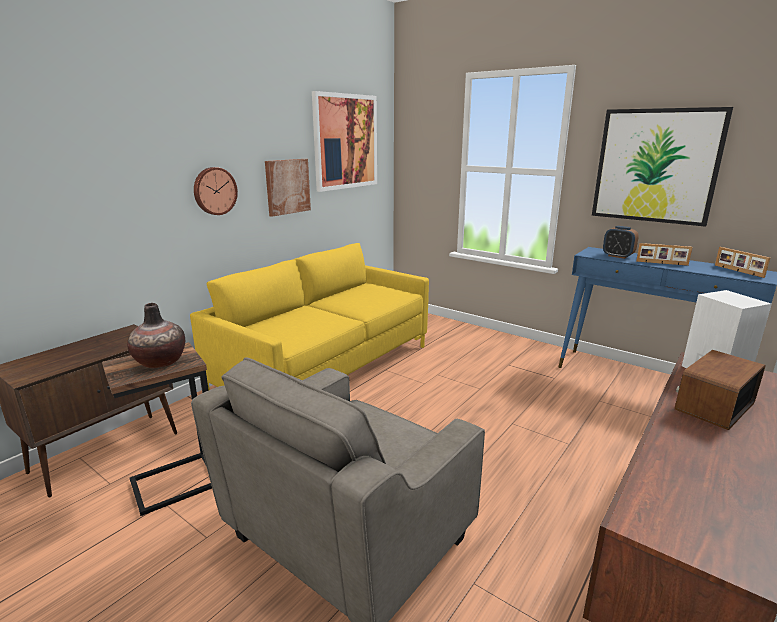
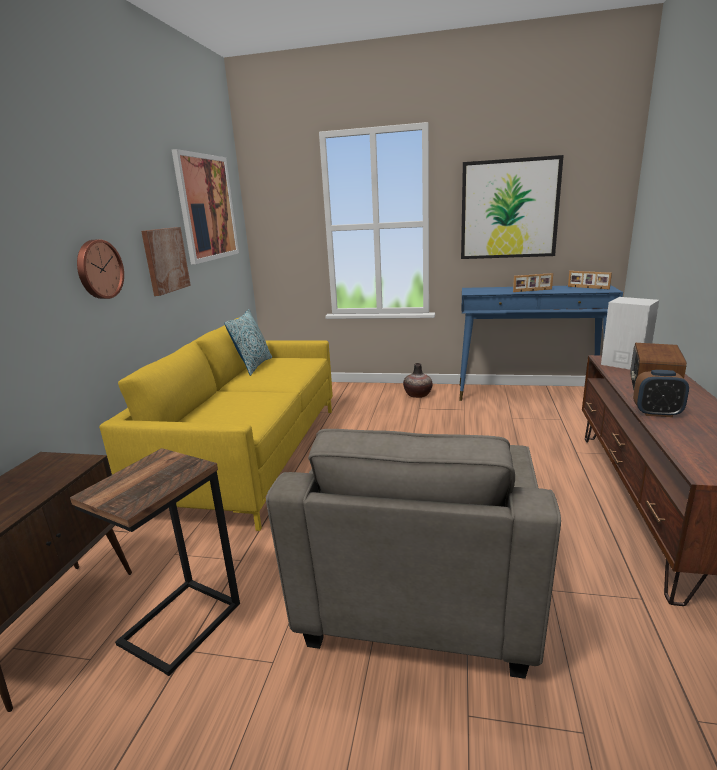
camera: 25 degrees left, 0 degrees up
vase [127,303,185,368] -> vase moved to [403,363,432,398]
alarm clock [603,226,639,259] -> alarm clock moved to [633,370,689,417]
none -> pillow [224,309,272,376]

